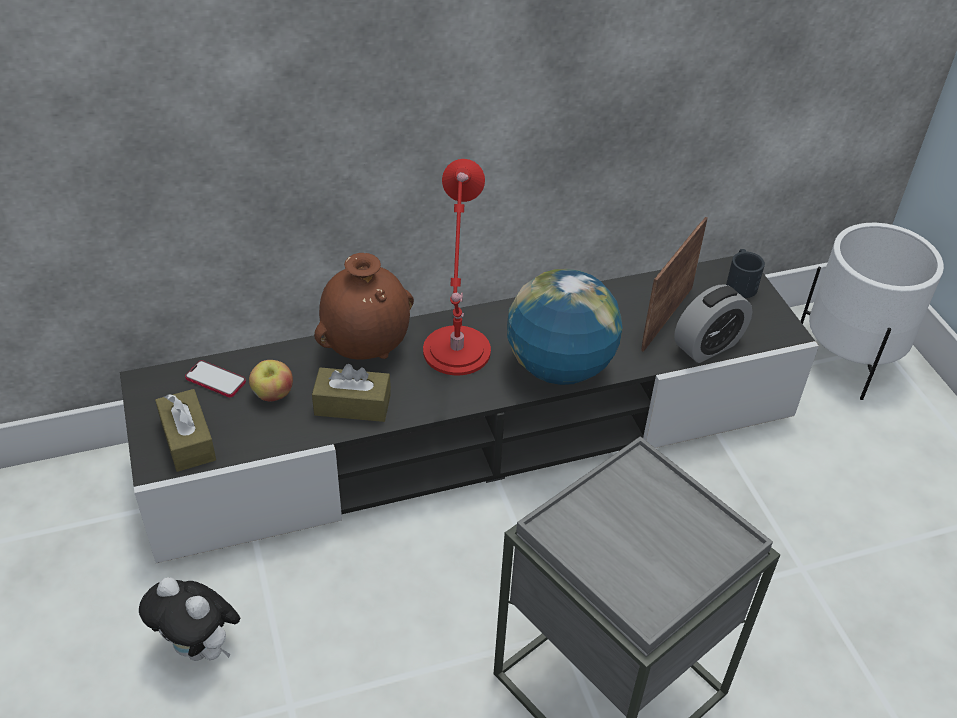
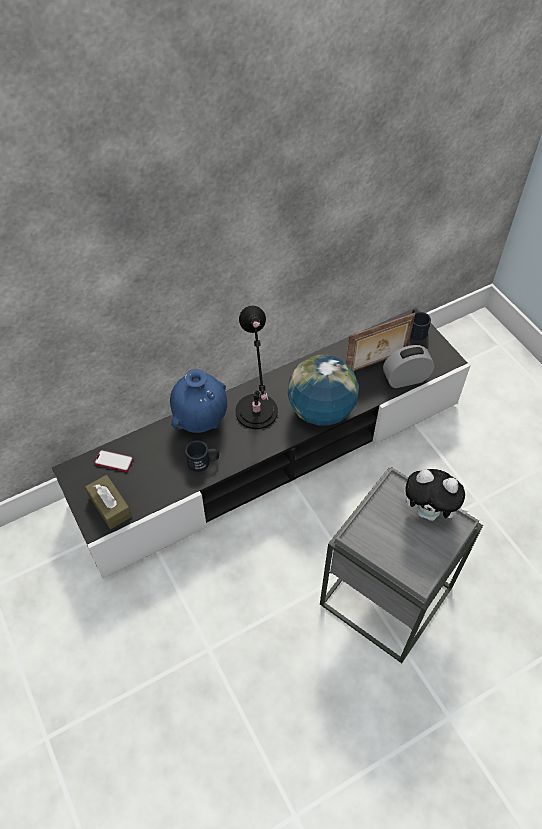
camera: 10 degrees left, 10 degrees up
plush toy [139,577,240,661] -> plush toy moved to [404,469,468,521]
apple [249,360,293,402] -> none
brown tissue box [312,364,391,422] -> black mug [185,440,219,472]
brown vase [314,253,414,359] -> blue vase [170,369,227,433]
red table lamp [423,159,491,375] -> black table lamp [236,306,278,429]
picture frame [641,217,708,352] -> picture frame turned 135 degrees counterclockwise [346,313,415,371]
alarm clock [674,284,752,363] -> alarm clock turned 150 degrees counterclockwise [383,345,434,388]
white planter [800,223,944,400] -> none

